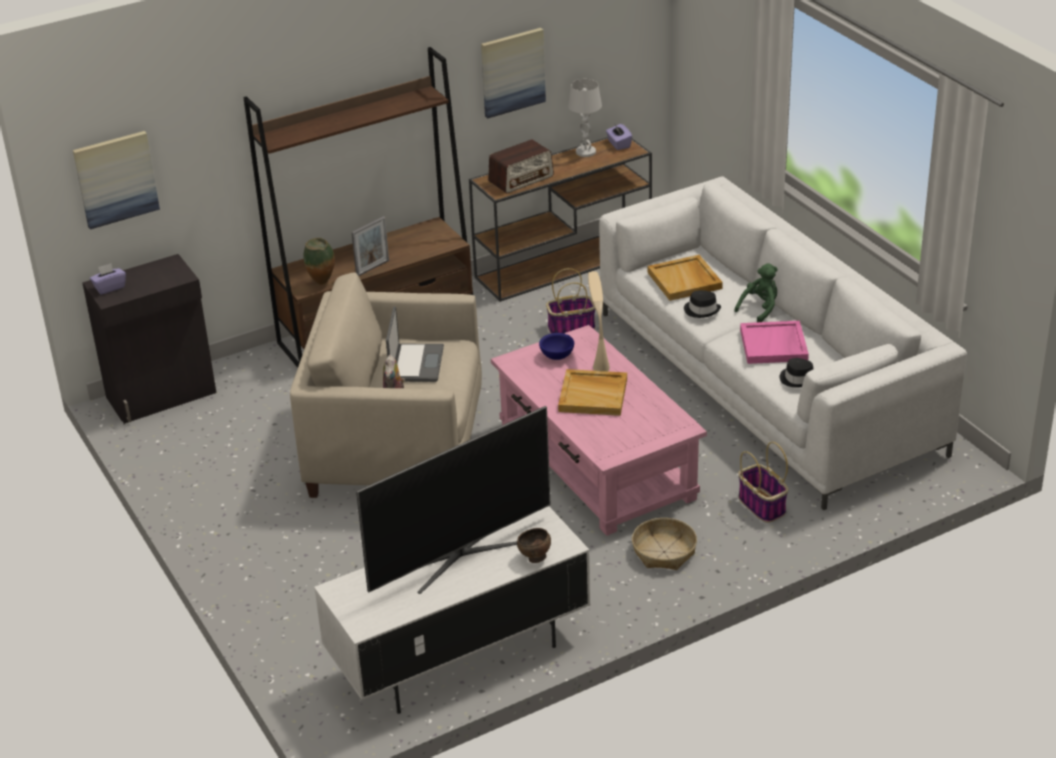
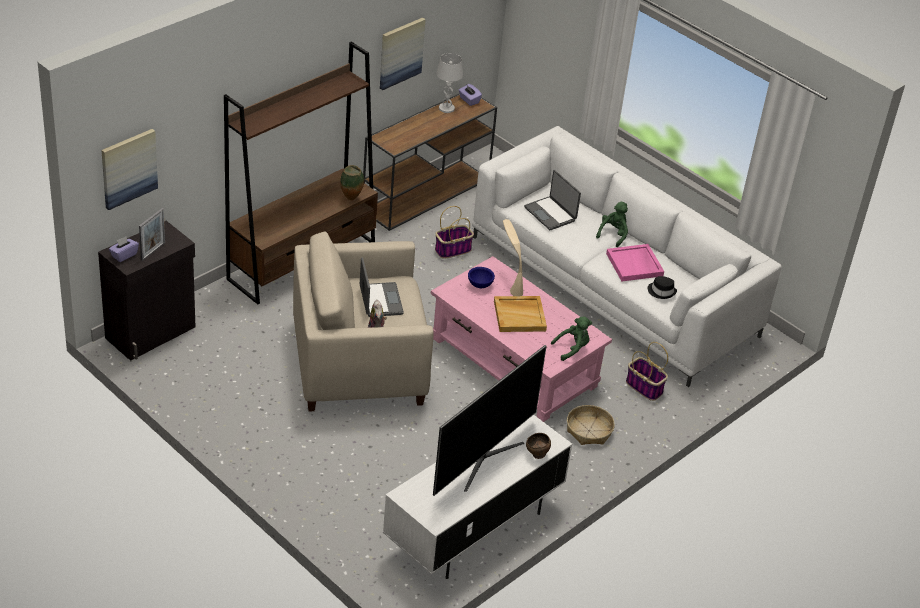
camera: 20 degrees left, 5 degrees up
vase [303,238,335,285] -> vase moved to [340,165,364,200]
picture frame [351,216,389,276] -> picture frame moved to [139,208,165,261]
radio [488,139,554,193] -> none
beige tray [648,255,723,301] -> laptop [524,170,581,230]
black hat [684,290,721,318] -> none
none -> green plush toy [551,317,592,361]

